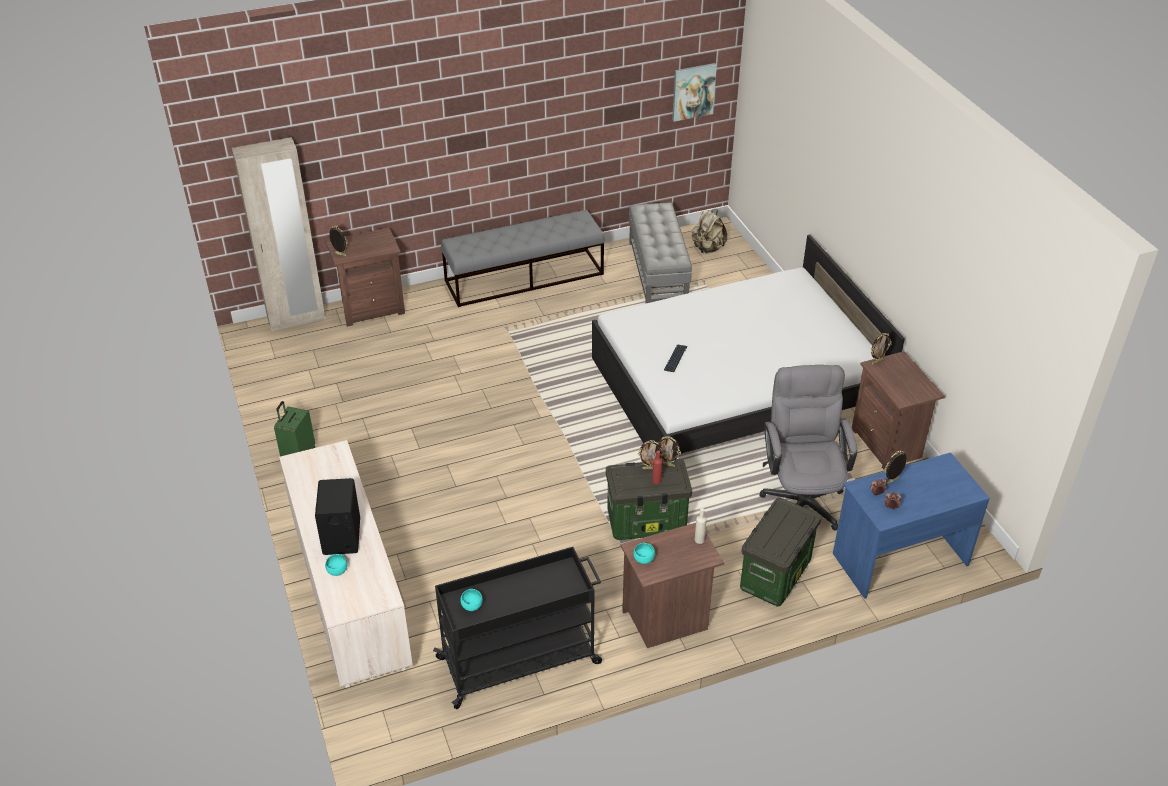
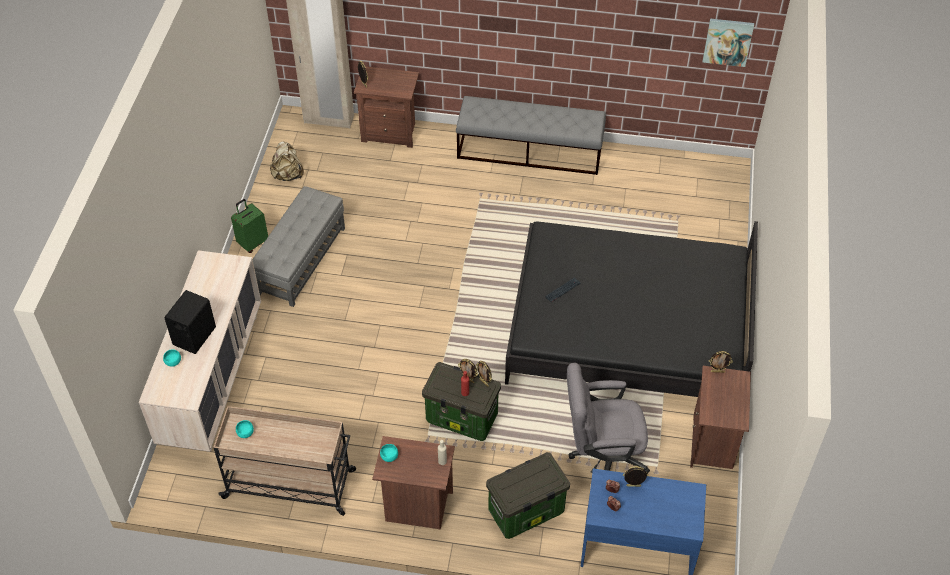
camera: 30 degrees right, 10 degrees up
black cart [433,547,602,709] -> beige cart [213,406,356,516]
white bed [592,235,905,454] -> black bed [505,221,758,397]
grey ottoman [629,202,692,304] -> grey ottoman moved to [252,186,345,307]
beige backpack [692,209,727,253] -> beige backpack moved to [270,141,304,181]
grey office chair [759,365,857,531] -> grey office chair turned 120 degrees counterclockwise [567,363,650,474]

